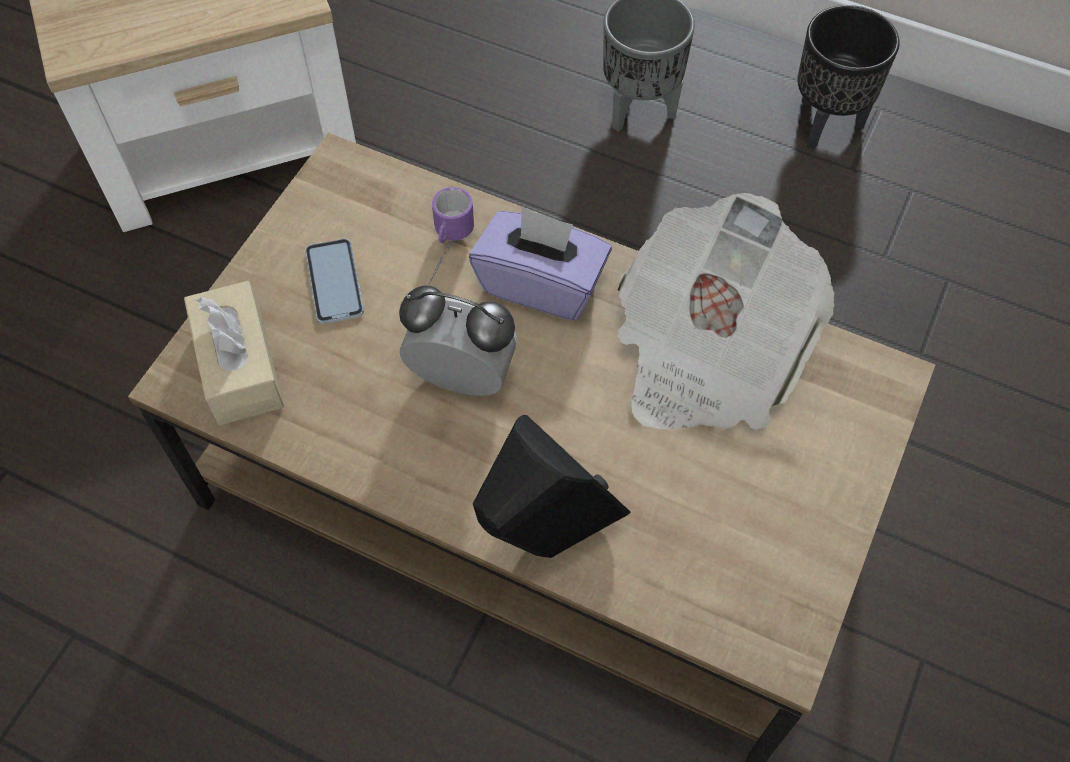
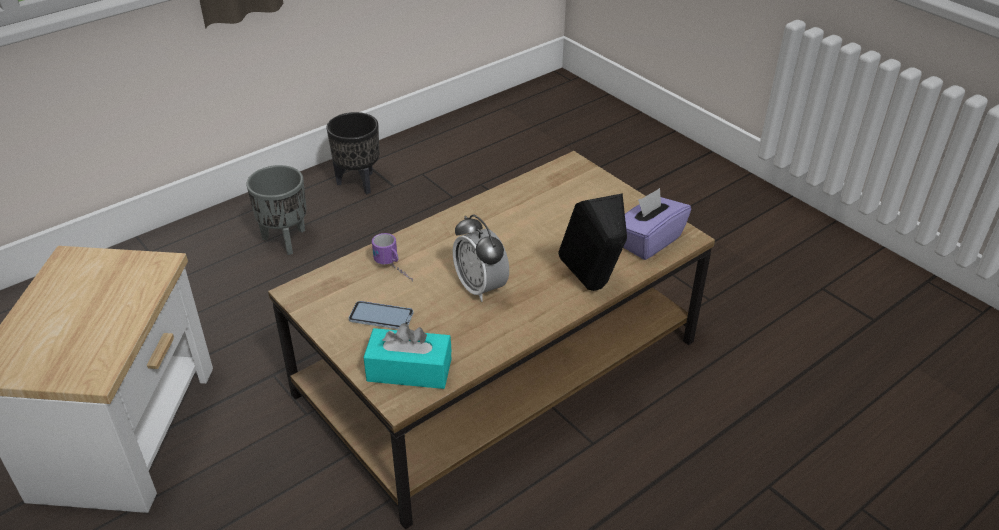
camera: 65 degrees left, 20 degrees down
beige tissue box [184,281,284,425] -> turquoise tissue box [363,323,452,389]
alarm clock [399,285,517,396] -> alarm clock turned 75 degrees counterclockwise [453,214,509,302]
purple tissue box [469,206,612,320] -> purple tissue box moved to [623,188,691,260]
newspaper [617,193,835,430] -> none

